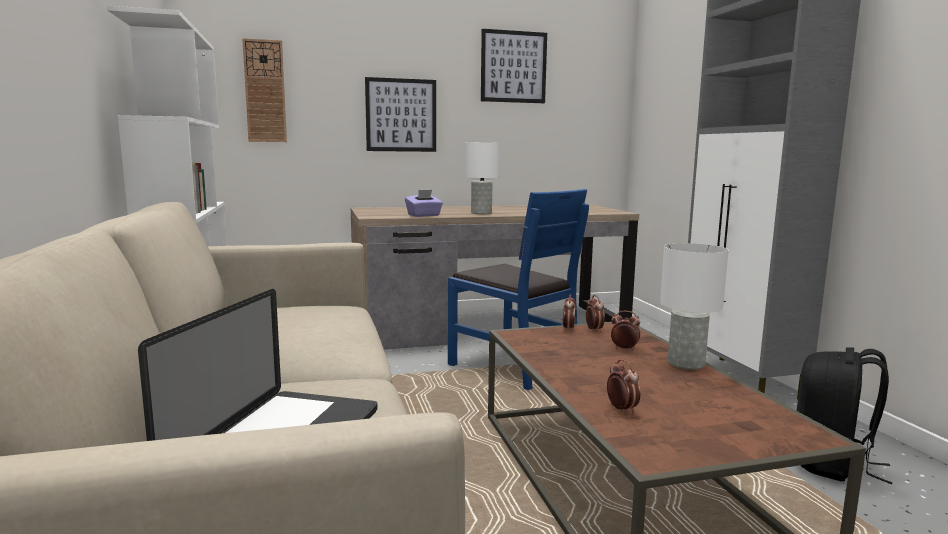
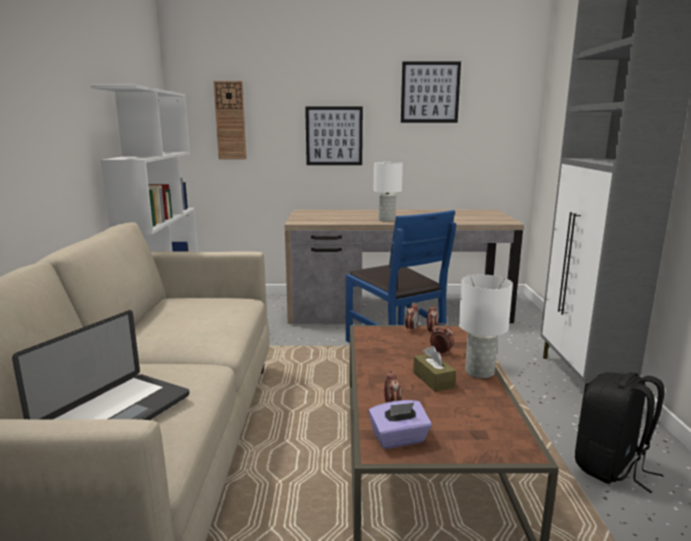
camera: 15 degrees right, 5 degrees up
purple tissue box [405,190,443,217] -> purple tissue box moved to [368,400,432,449]
none -> brown tissue box [413,346,456,392]

